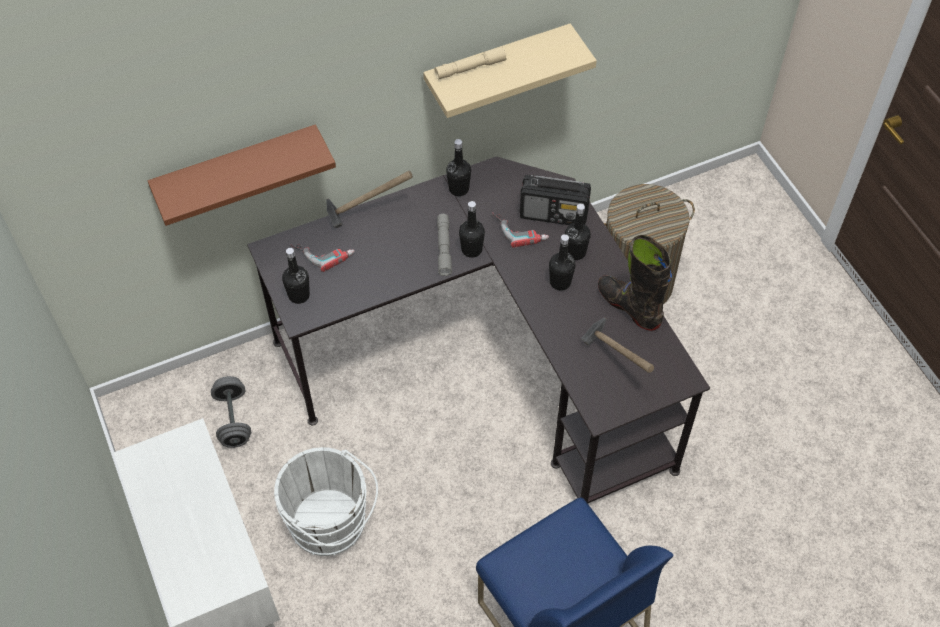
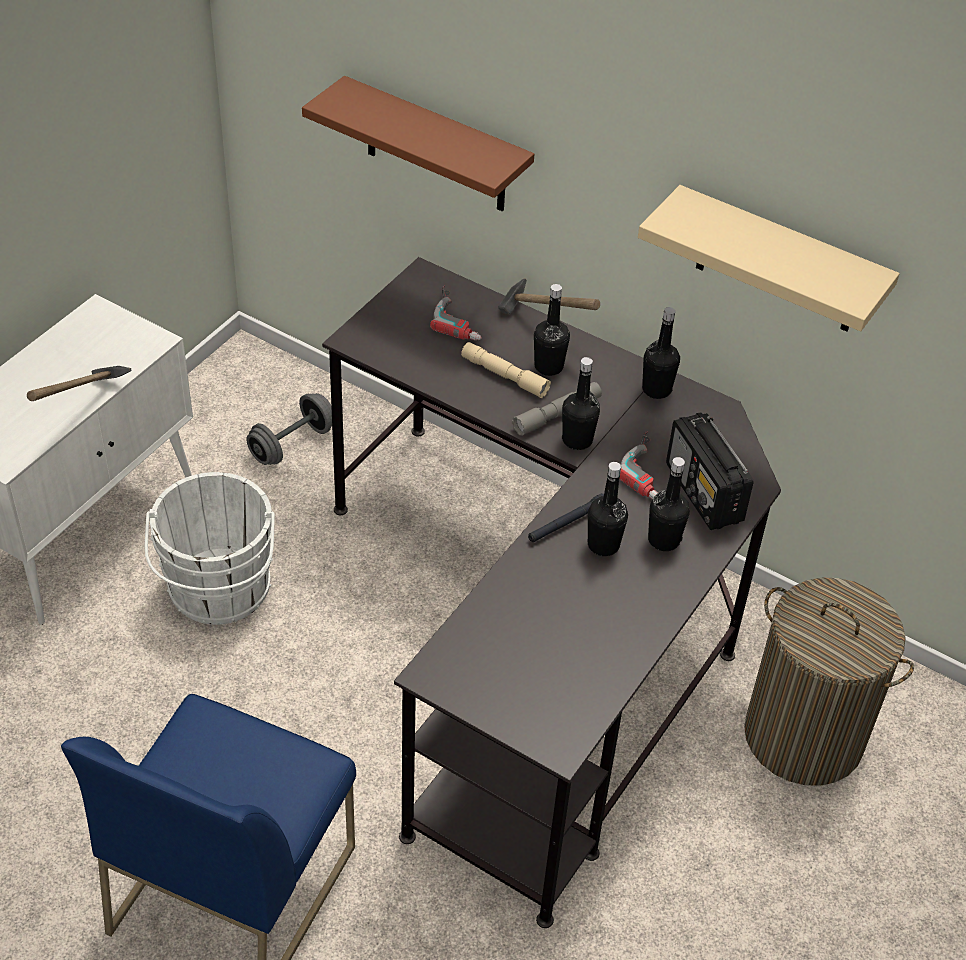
camera: 55 degrees right, 10 degrees down
black bottle [282,248,310,304] -> black bottle moved to [534,284,570,376]
beige flashlight [435,46,507,80] -> beige flashlight moved to [461,342,551,398]
hammer [581,317,654,373] -> hammer moved to [27,366,132,401]
black boot [598,235,672,331] -> none
none -> black flashlight [528,493,604,542]

